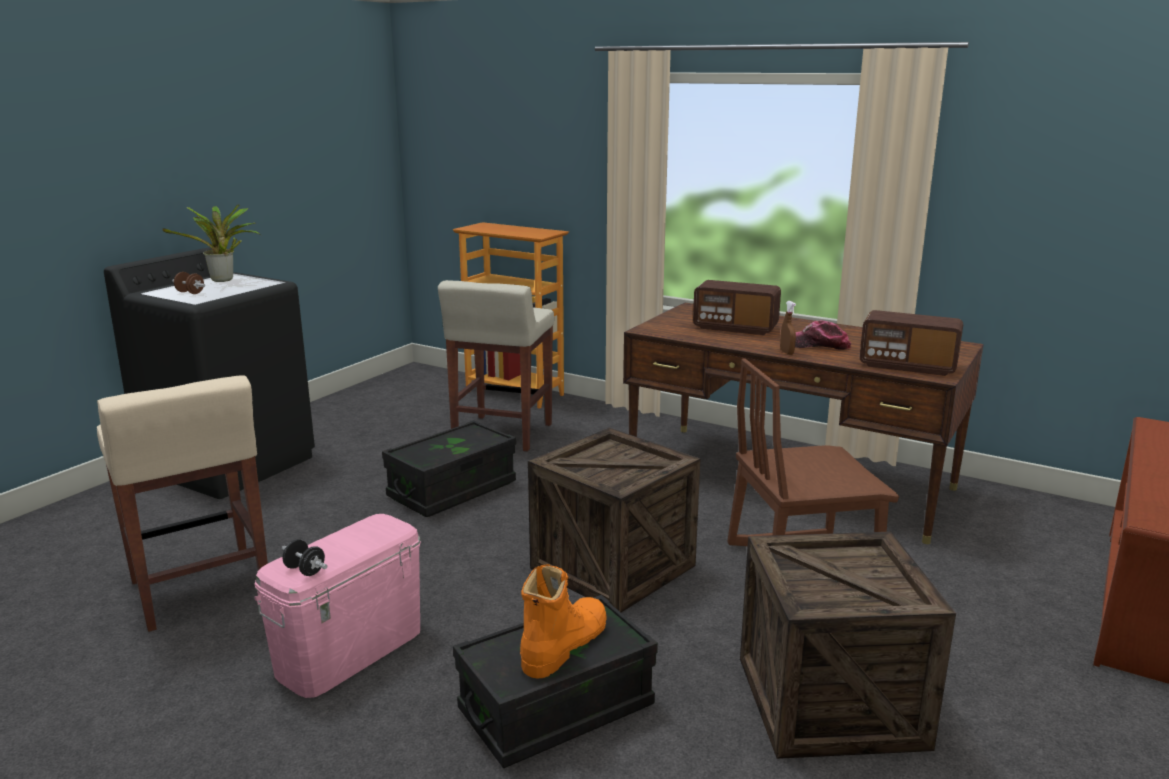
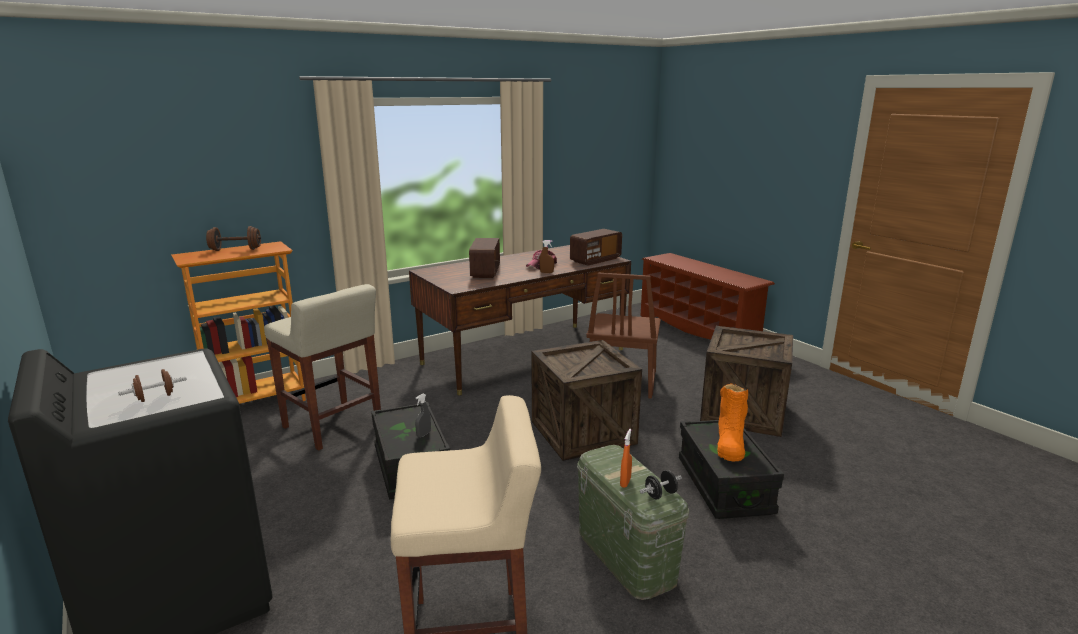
camera: 65 degrees left, 0 degrees up
potted plant [162,204,261,282] -> none
pink storage box [254,514,421,698] -> green storage box [577,445,689,600]
orange boot [520,564,607,679] -> orange boot turned 135 degrees counterclockwise [717,383,748,461]
radio [693,280,781,335] -> radio turned 45 degrees counterclockwise [469,238,500,278]
none -> brown dumbbell [206,226,261,251]
none -> grey spray bottle [415,394,431,437]
none -> orange spray bottle [620,429,632,488]

